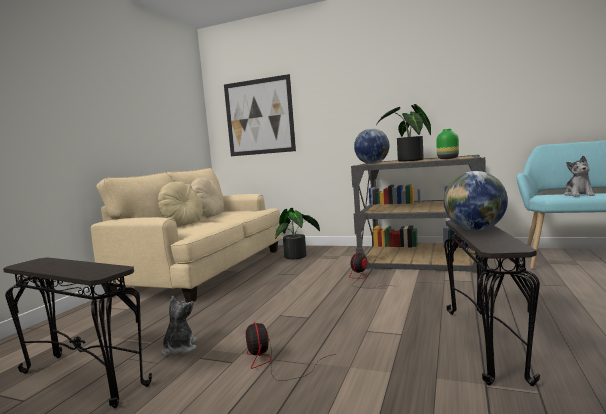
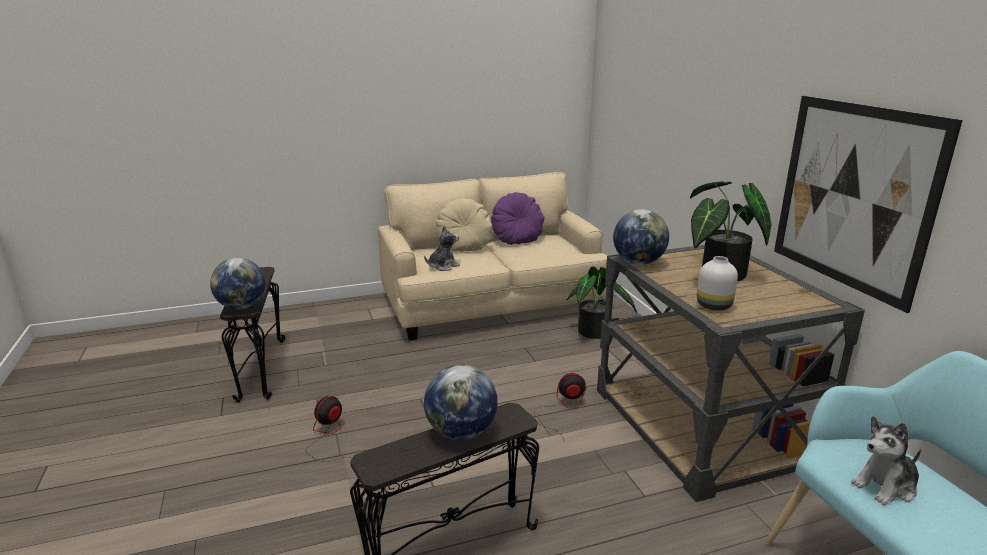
camera: 50 degrees right, 15 degrees up
plush toy [162,296,197,355] -> plush toy moved to [424,226,460,271]
beige pillow [191,178,224,218] -> purple pillow [491,192,544,245]
picture [224,74,296,156] -> picture moved to [774,96,963,313]
green vase [436,129,459,159] -> white vase [697,256,738,311]
none -> globe [210,258,265,309]

